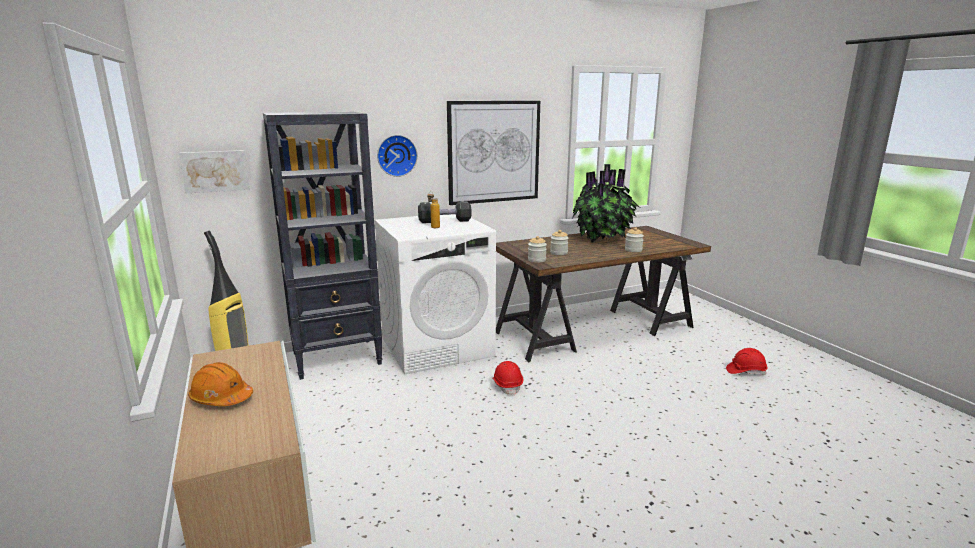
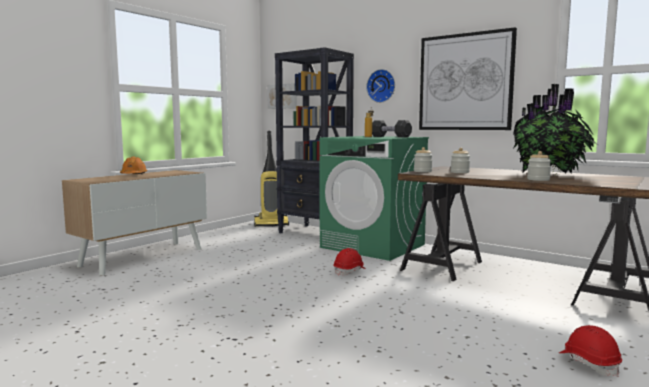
camera: 60 degrees right, 10 degrees down
white washing machine [374,214,496,374] -> green washing machine [320,136,429,261]

